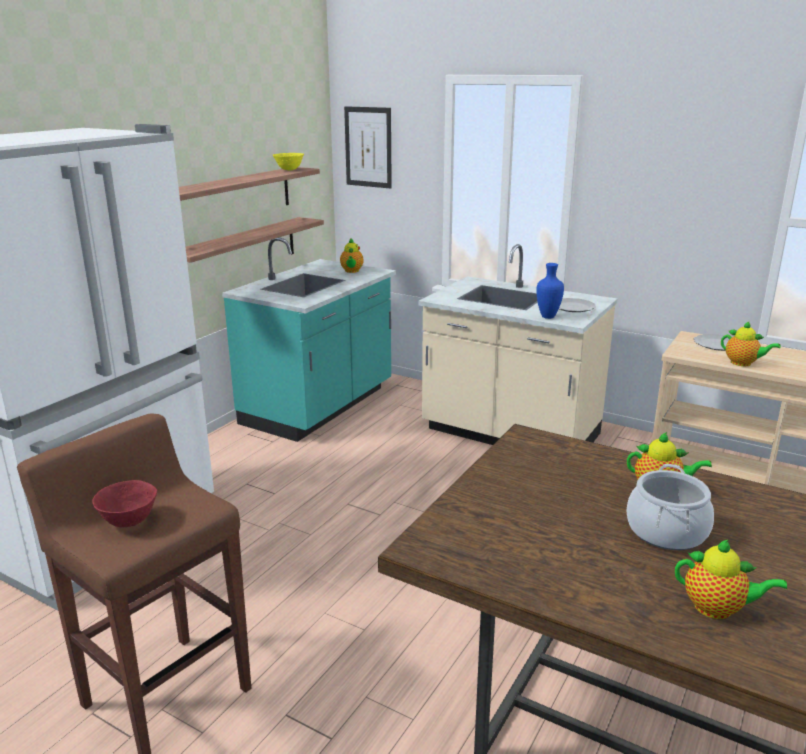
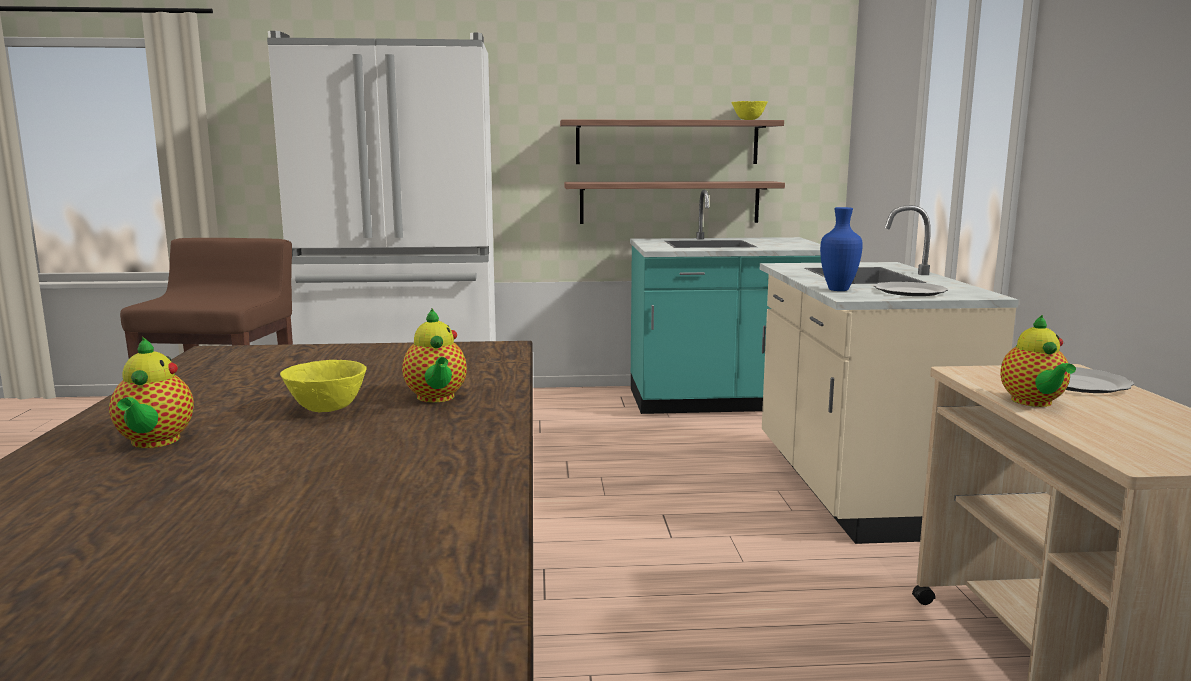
camera: 55 degrees right, 10 degrees down
red bowl [92,480,157,527] -> none
teapot [340,238,364,273] -> none
picture [344,106,392,189] -> none
cooking pot [626,464,714,550] -> yellow bowl [280,360,367,413]

